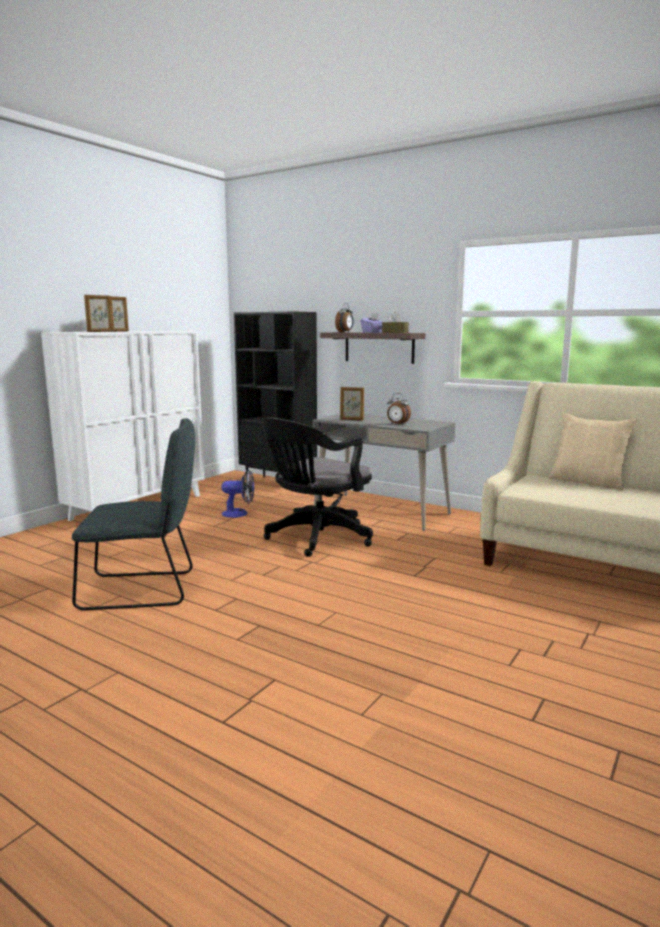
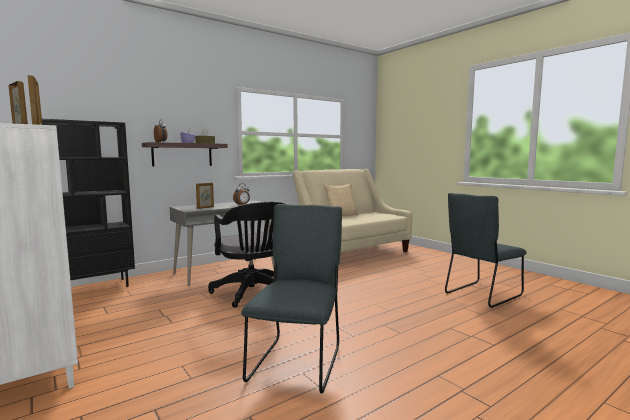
camera: 70 degrees left, 5 degrees down
fan [221,470,254,518] -> none
none -> grey chair [445,193,527,308]

